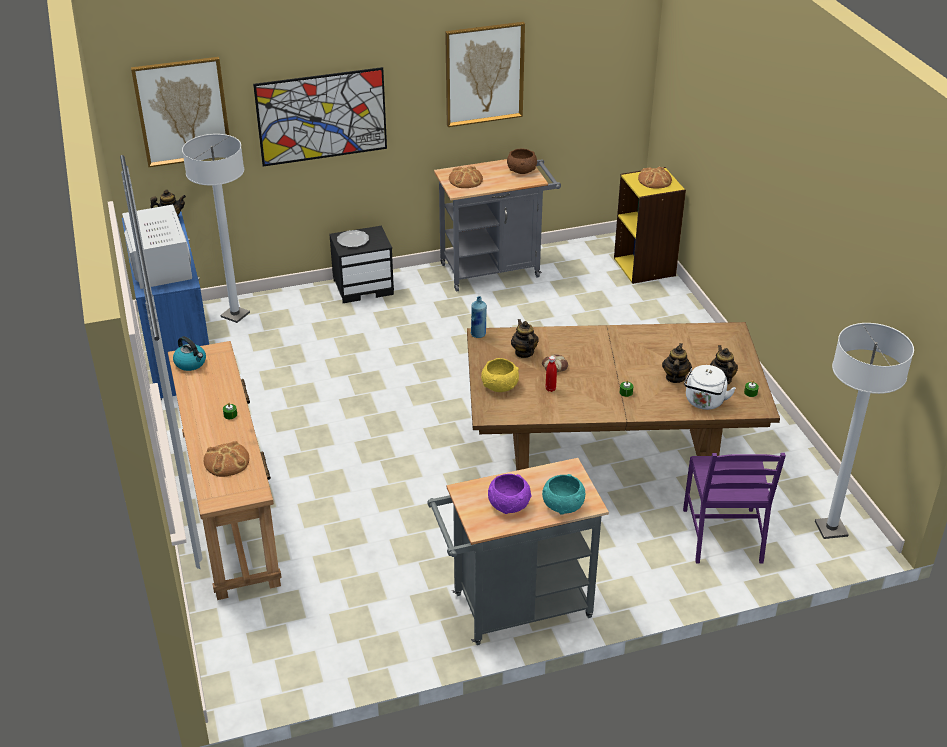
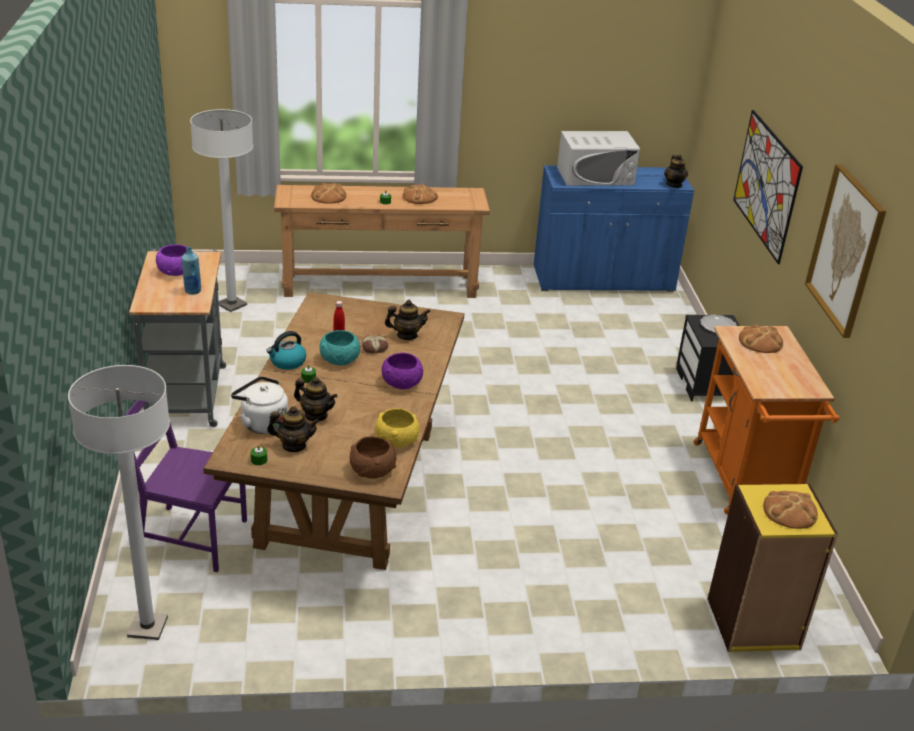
camera: 100 degrees right, 5 degrees down
picture [131,57,229,167] -> none
kettle [173,336,206,371] -> kettle moved to [266,331,306,370]
white floor lamp [182,134,250,323] -> white floor lamp moved to [190,109,253,312]
grey cart [434,159,561,292] -> orange cart [694,326,840,515]
blue bottle [471,296,487,338] -> blue bottle moved to [181,247,201,295]
yellow bowl [481,358,519,392] -> yellow bowl moved to [375,408,420,448]
brown bowl [507,149,537,174] -> brown bowl moved to [350,436,396,479]
turquoise bowl [542,474,586,514] -> turquoise bowl moved to [320,330,360,365]
none -> purple bowl [382,353,423,389]
none -> bread [403,183,438,204]

